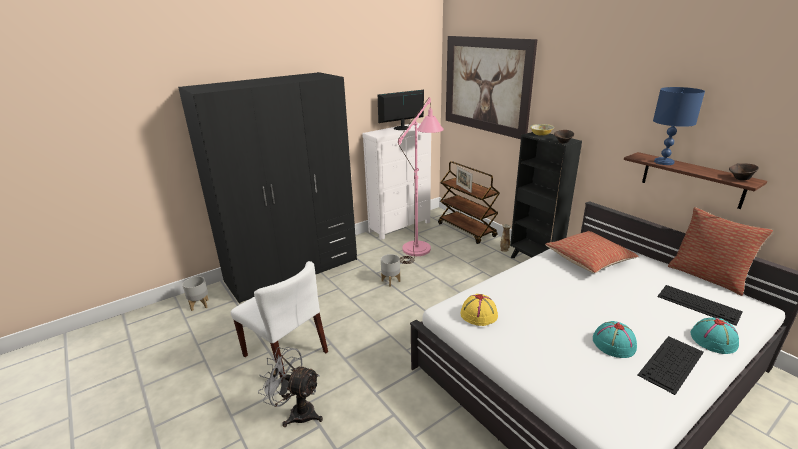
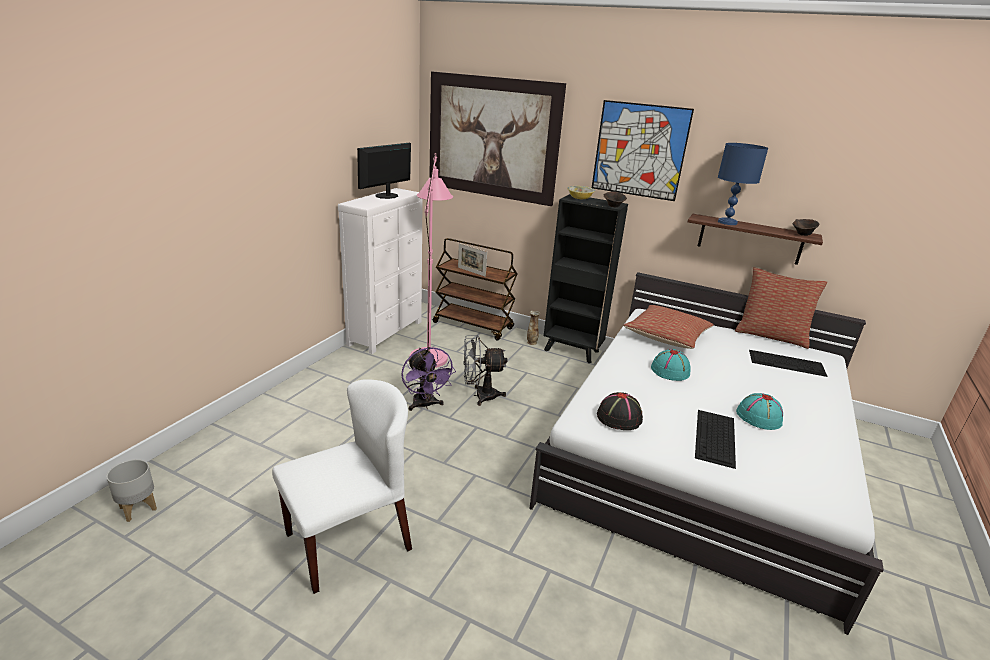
camera: 30 degrees left, 0 degrees up
black wardrobe [178,72,357,304] -> none
white chair [231,261,328,382] -> white chair turned 45 degrees counterclockwise [272,380,412,594]
grey fan [258,347,323,427] -> grey fan moved to [463,335,508,406]
grey planter [381,254,400,287] -> purple fan [401,347,456,411]
yellow hat [461,294,498,326] -> black hat [597,392,643,430]
keyboard [637,336,704,395] -> keyboard moved to [695,410,736,469]
turquoise hat [691,318,739,354] -> turquoise hat moved to [651,349,691,381]
none -> picture [592,100,694,201]

